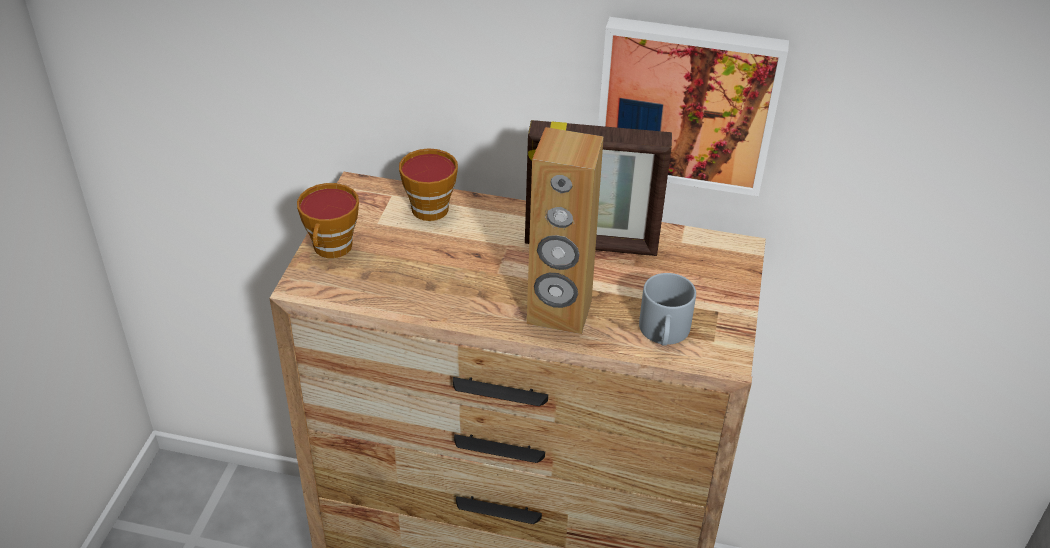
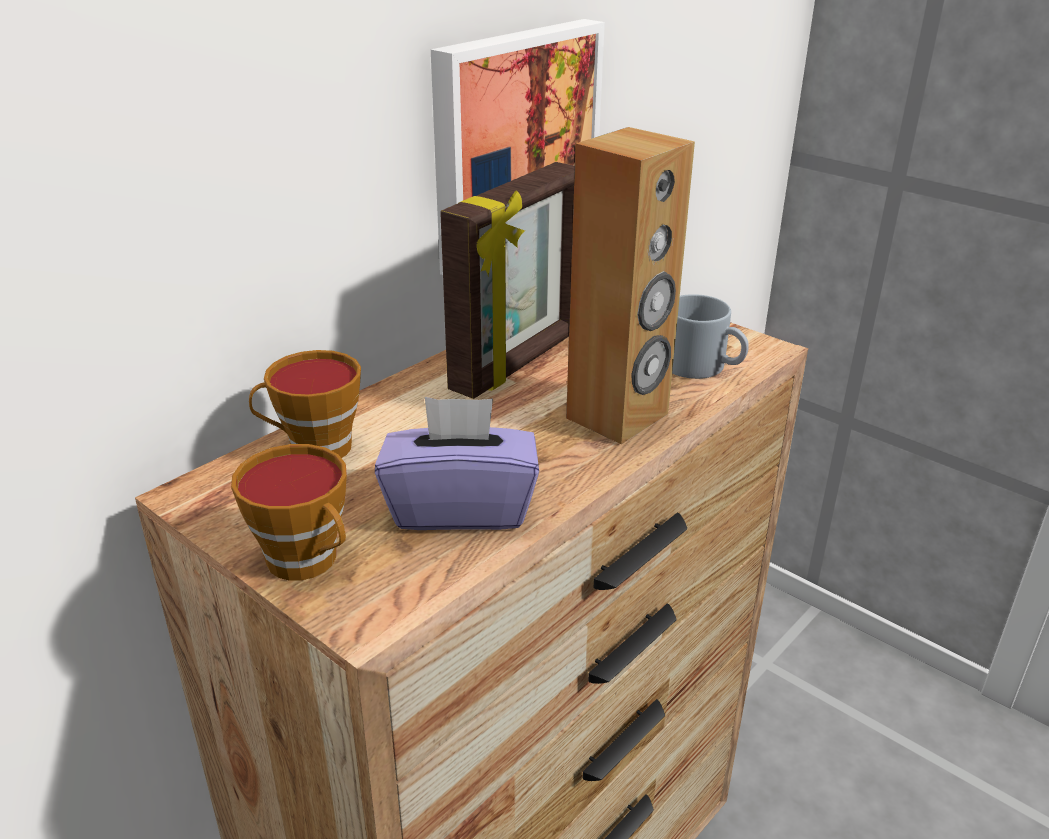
camera: 60 degrees left, 10 degrees down
none -> purple tissue box [375,397,539,530]

